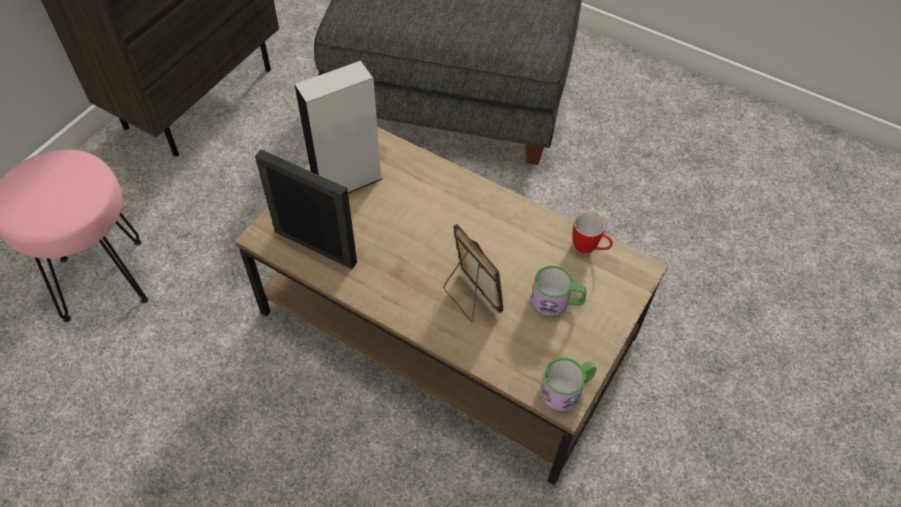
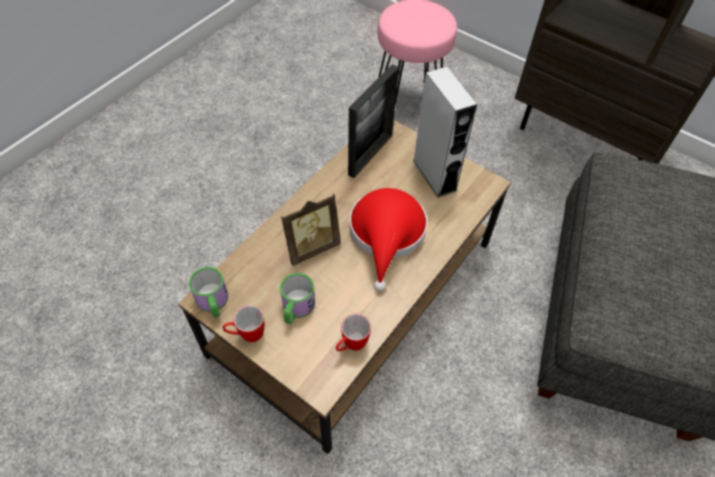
camera: 95 degrees right, 0 degrees up
none -> mug [223,305,264,342]
none -> red hat [350,188,427,292]

